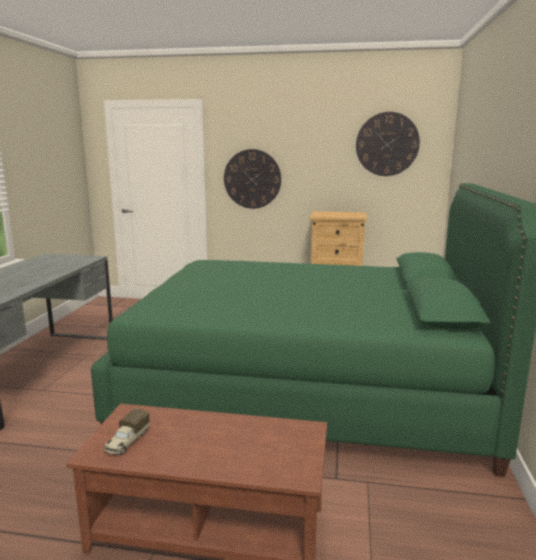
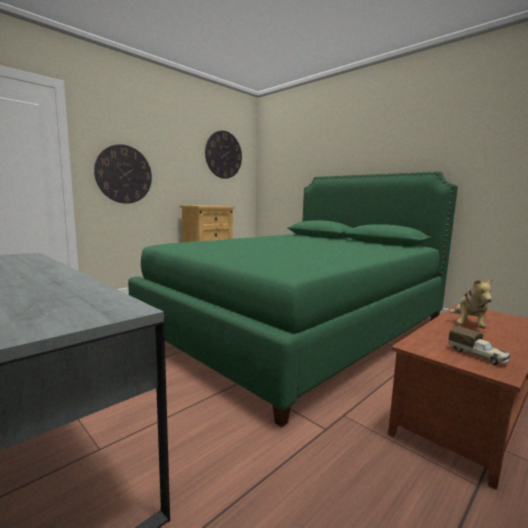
camera: 55 degrees left, 5 degrees down
none -> plush toy [449,278,493,329]

